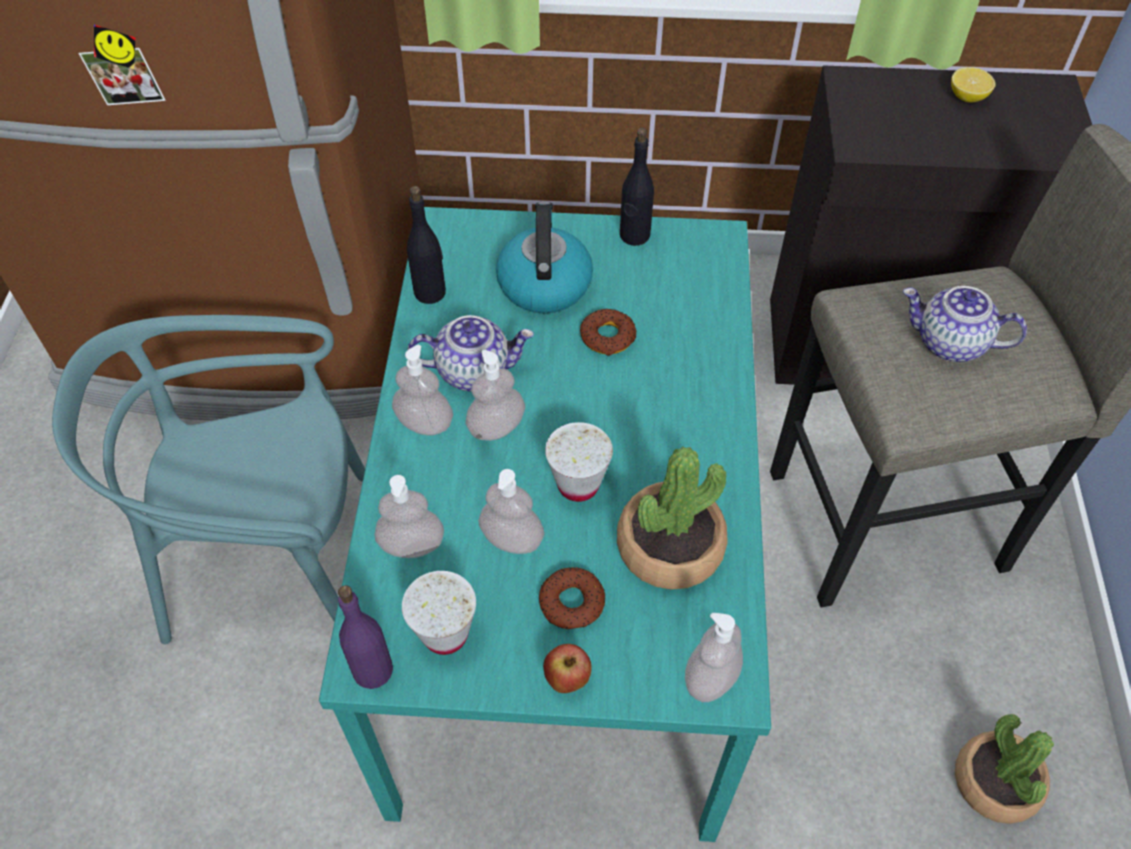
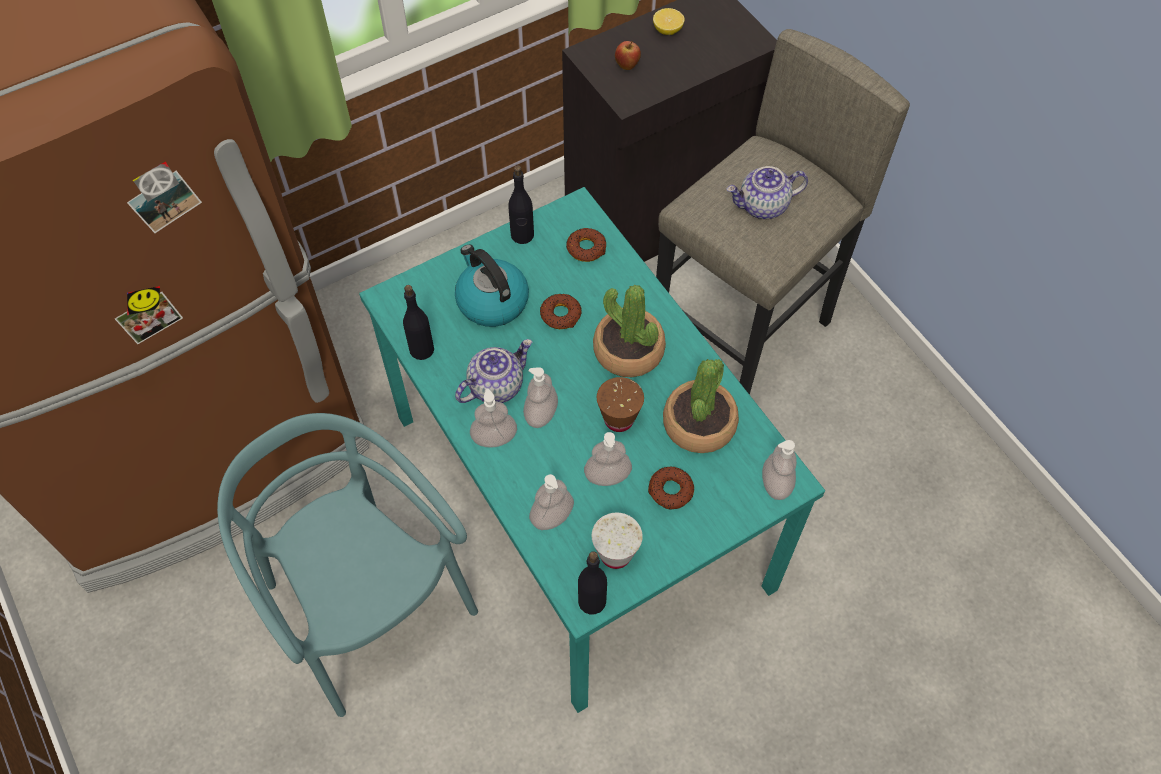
camera: 35 degrees left, 5 degrees up
turquoise chair [52,315,365,645] -> turquoise chair turned 90 degrees clockwise [217,413,478,717]
purple bottle [338,585,393,689] -> black bottle [578,551,607,615]
apple [543,644,592,693] -> apple moved to [615,41,641,70]
white cup [545,422,613,502] -> brown cup [597,377,644,432]
potted plant [955,714,1054,824] -> potted plant moved to [593,285,666,377]
none -> donut [566,228,606,262]

